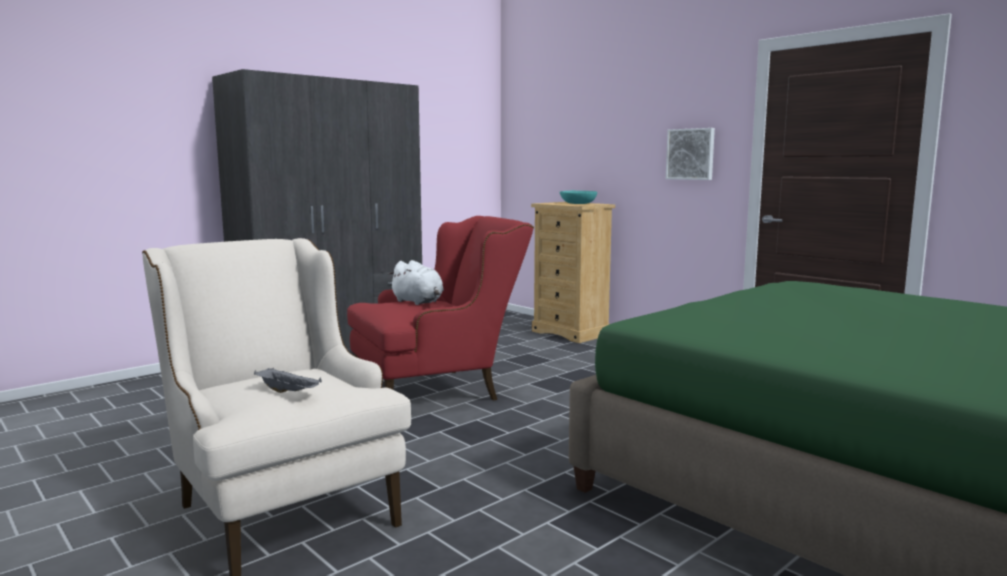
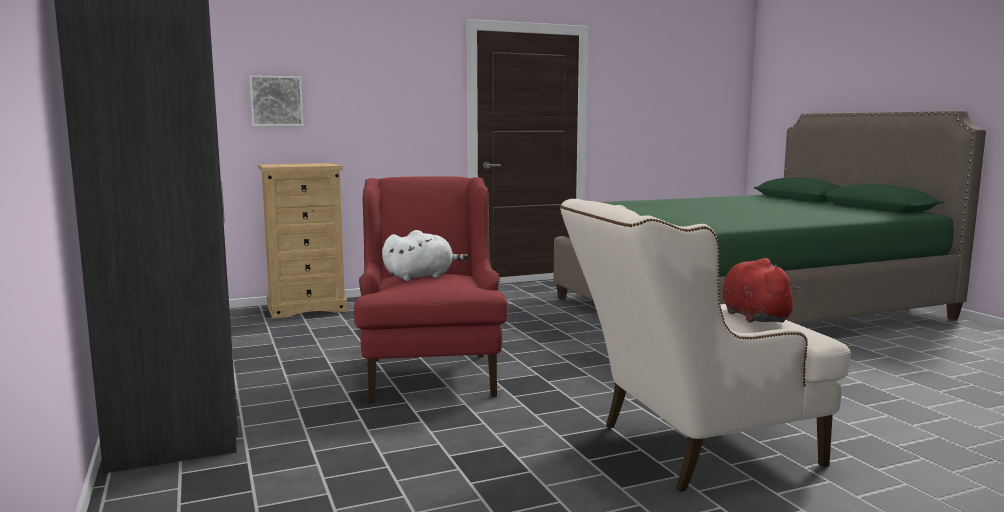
camera: 70 degrees left, 0 degrees up
grey tray [254,368,322,393] -> red plush toy [723,258,800,323]
turquoise bowl [560,190,597,204] -> none
picture [666,128,715,180] -> picture moved to [249,75,303,126]

